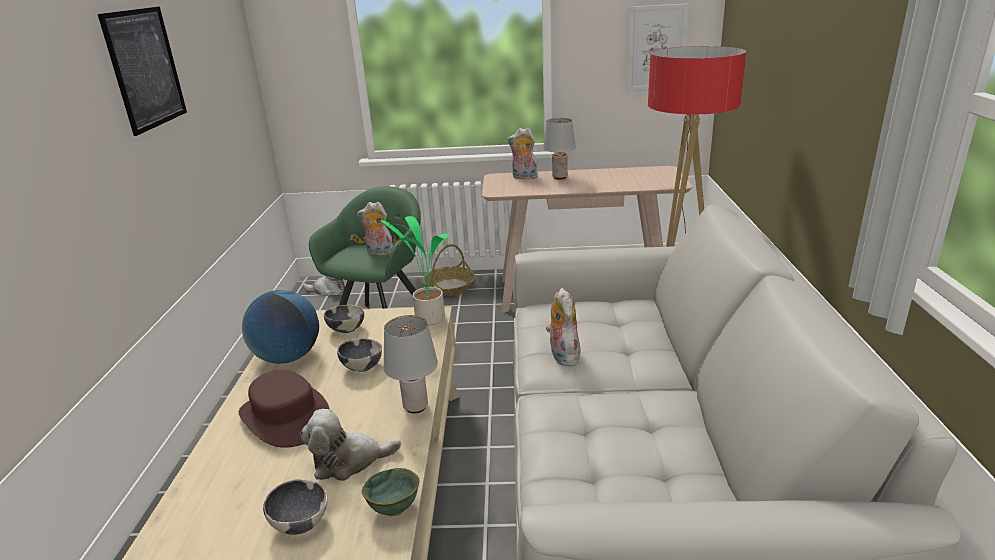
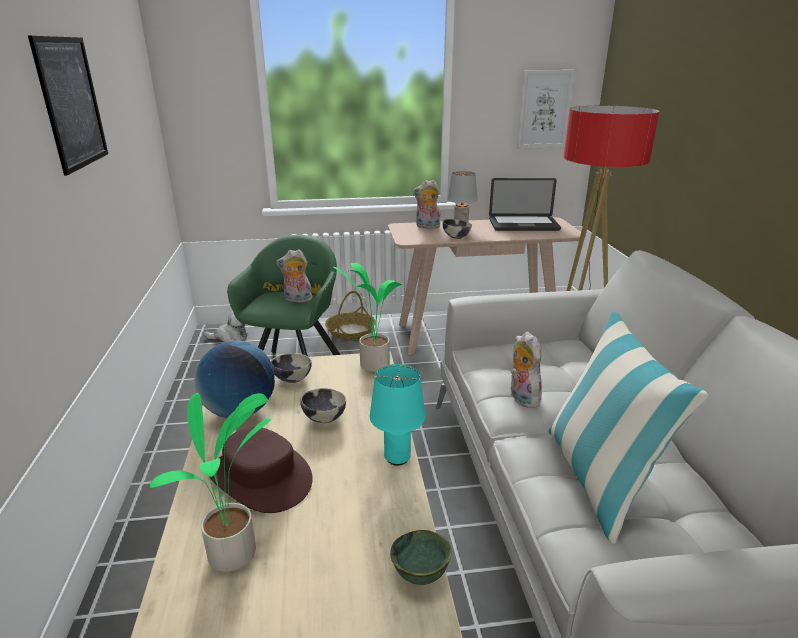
camera: 10 degrees left, 0 degrees up
bowl [263,479,328,535] -> bowl moved to [442,219,472,239]
plush toy [300,409,401,481] -> none
grey table lamp [384,315,438,413] -> turquoise table lamp [370,364,426,465]
none -> potted plant [150,393,271,572]
none -> laptop [489,178,561,231]
none -> pillow [548,311,709,544]

